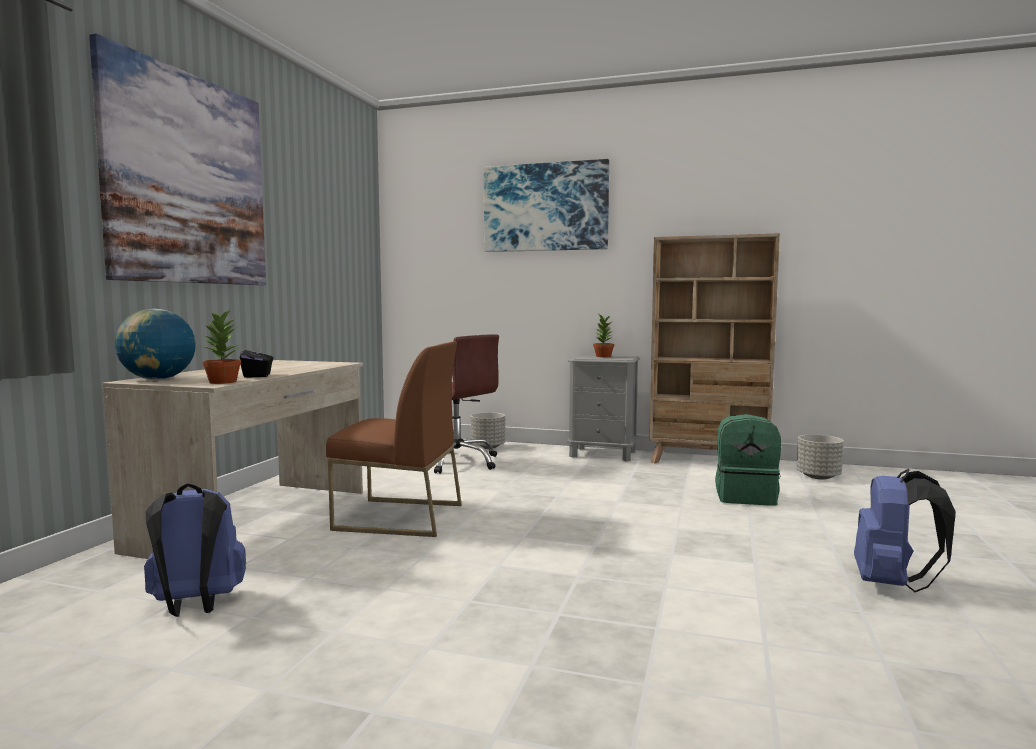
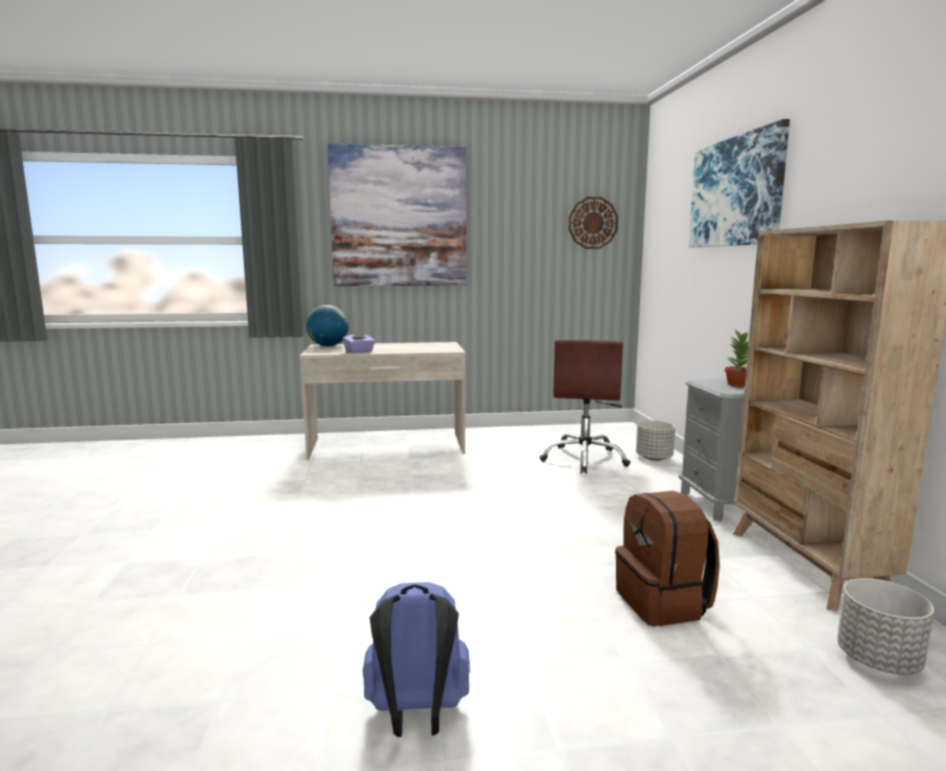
camera: 65 degrees right, 5 degrees up
blue backpack [144,483,246,617] -> none
potted plant [202,310,241,384] -> none
black tissue box [240,342,273,378] -> purple tissue box [343,330,375,353]
brown chair [326,341,462,537] -> none
green backpack [715,414,781,506] -> brown backpack [615,491,720,626]
none -> wall clock [568,197,618,249]

